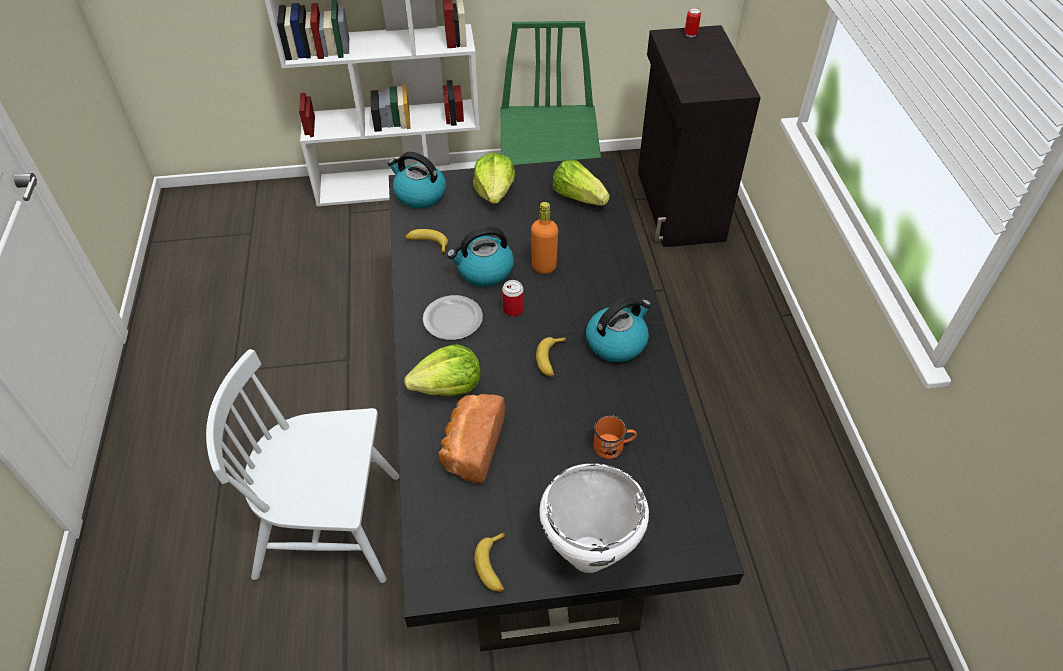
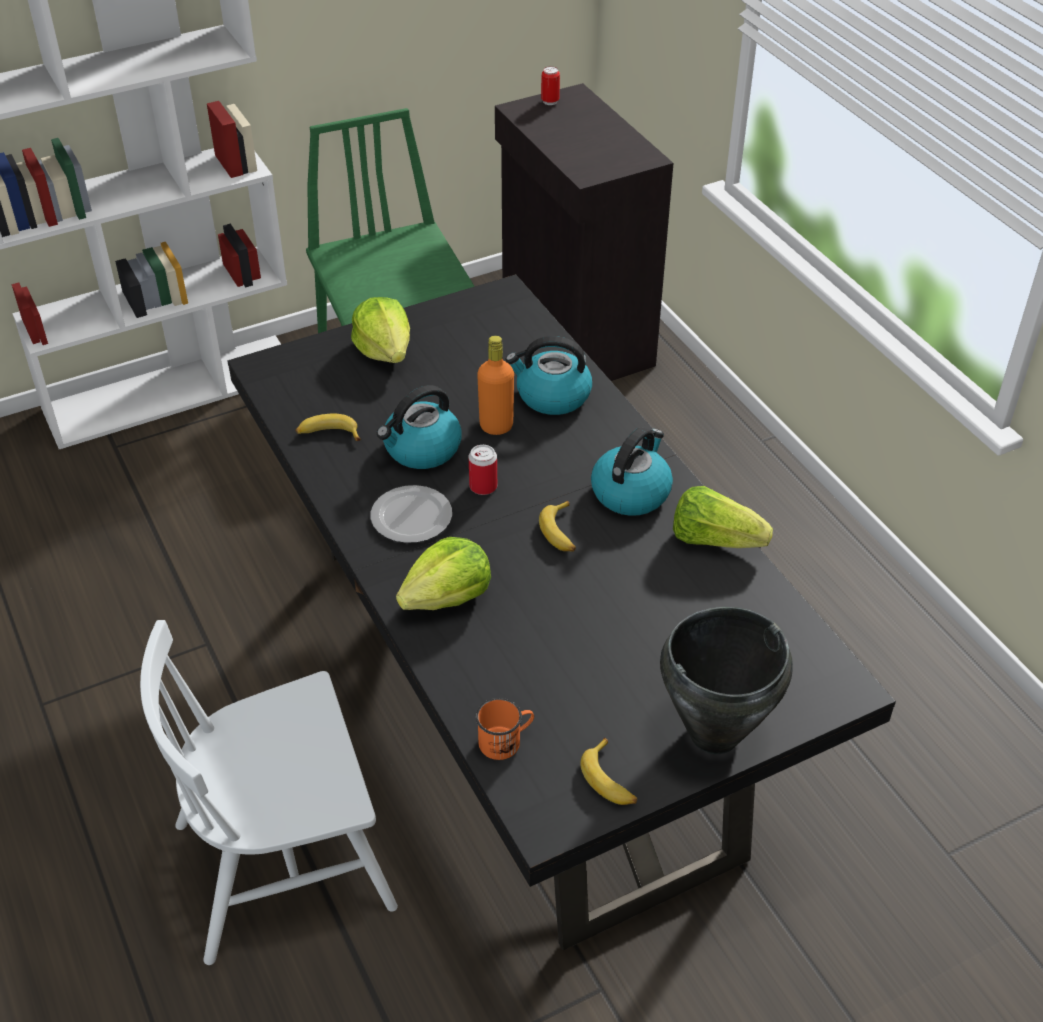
camera: 20 degrees left, 5 degrees down
kettle [388,152,446,209] -> kettle moved to [506,336,592,415]
bread [438,394,505,484] -> none
white cooking pot [539,463,649,573] -> black cooking pot [660,607,793,754]
lettuce [552,160,610,206] -> lettuce moved to [673,486,773,548]
orange mug [594,415,637,459] -> orange mug moved to [476,698,534,760]

